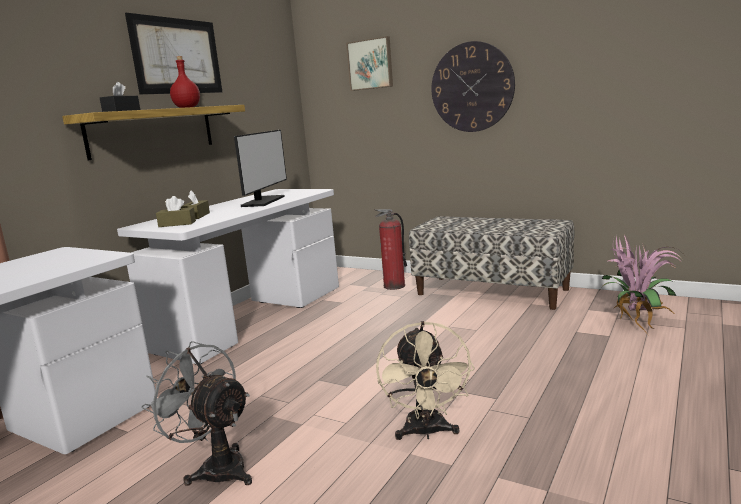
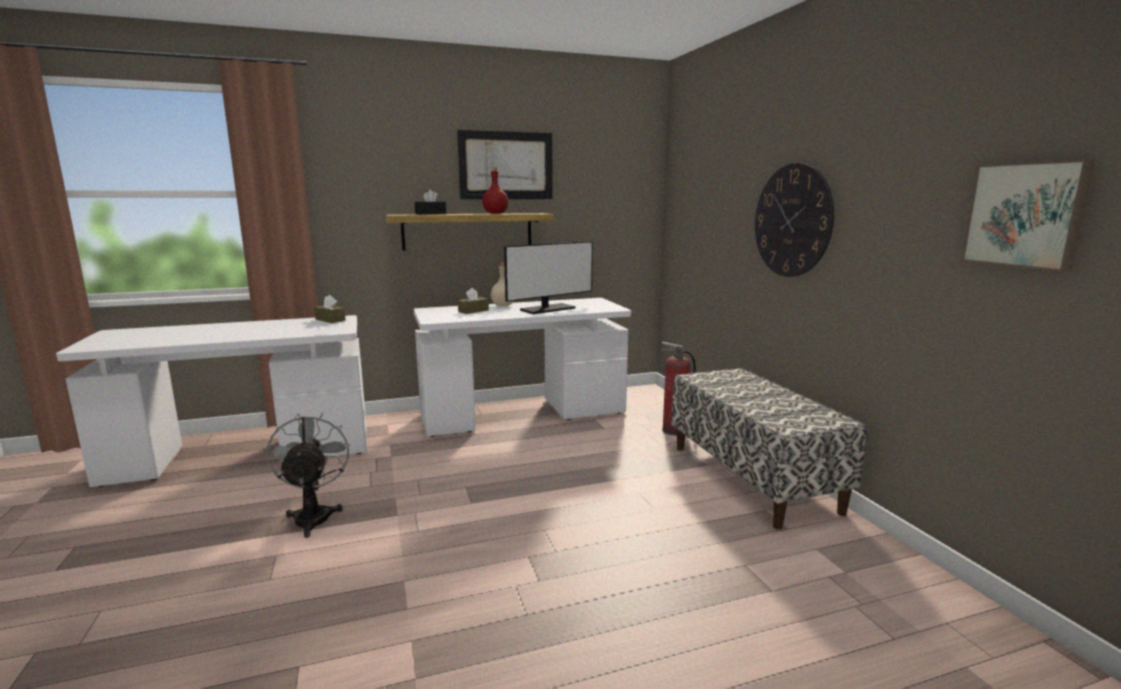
camera: 40 degrees right, 0 degrees up
brown tissue box [156,196,196,227] -> brown tissue box moved to [314,295,346,323]
picture [346,36,393,91] -> picture moved to [960,159,1095,272]
beige fan [376,321,475,440] -> none
potted plant [600,234,684,333] -> none
none -> beige bottle [491,263,513,306]

